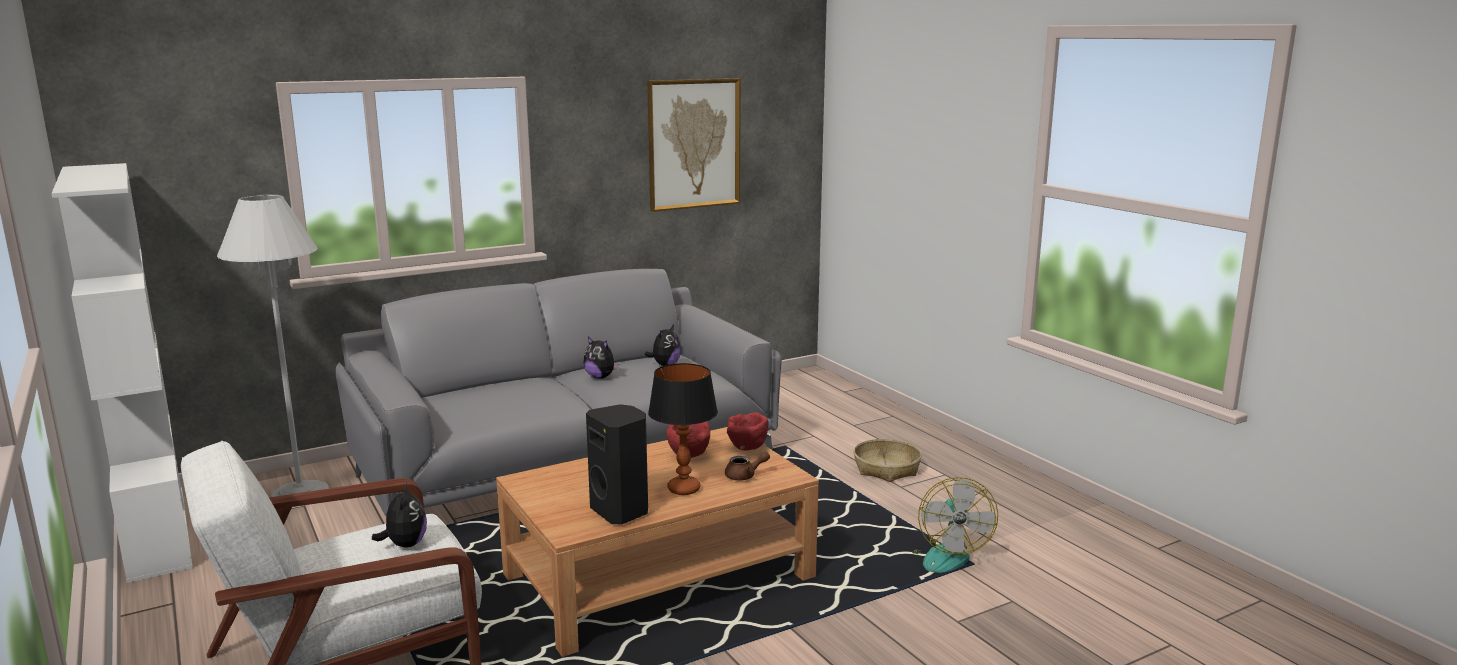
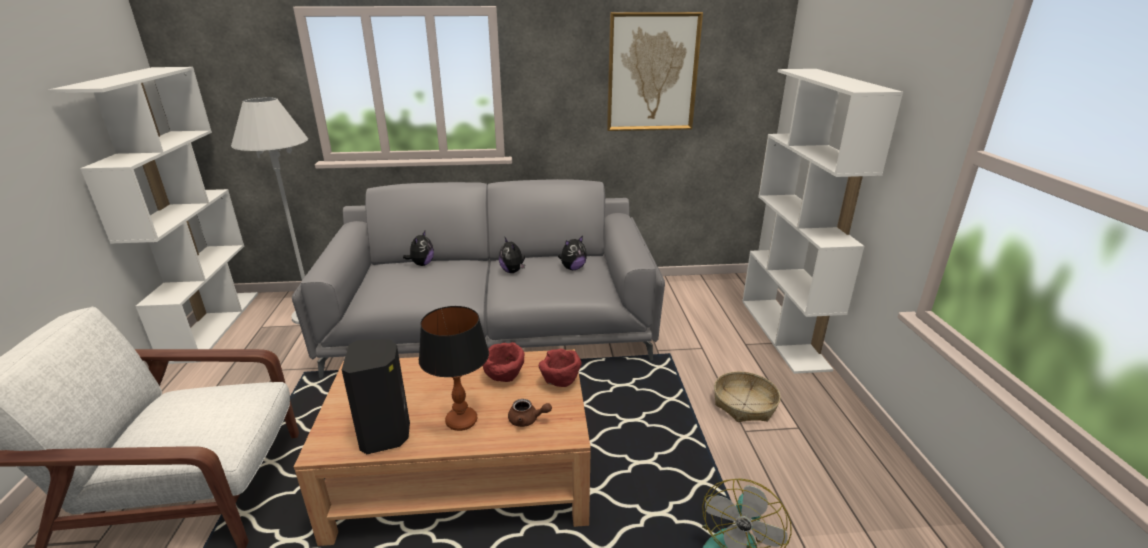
camera: 25 degrees right, 10 degrees up
plush toy [372,483,427,548] -> plush toy moved to [403,231,434,266]
none -> white bookcase [742,69,903,374]

